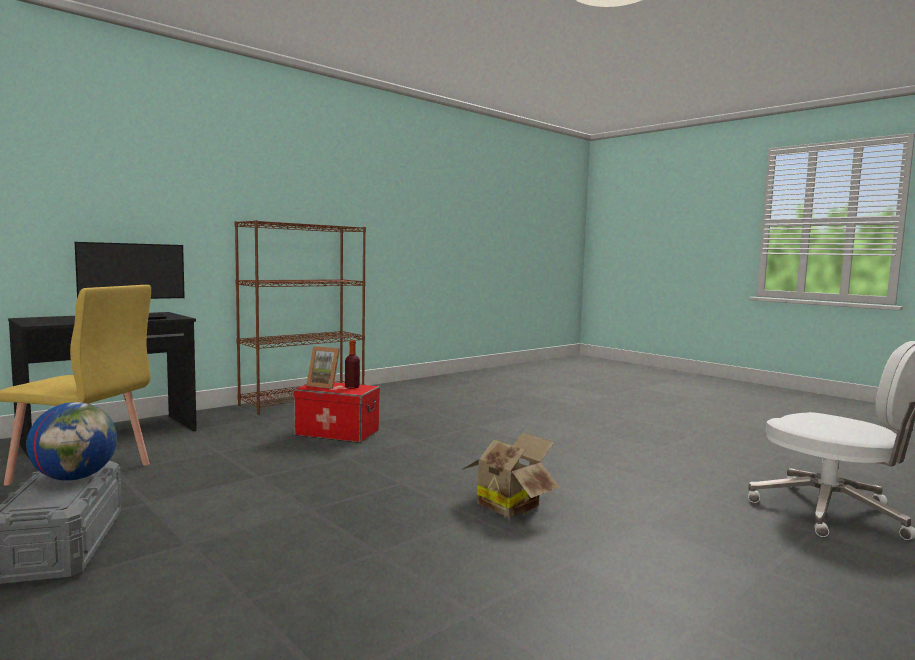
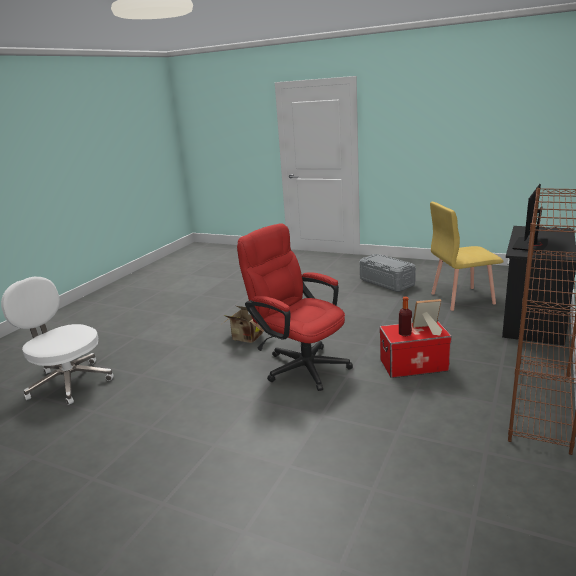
camera: 160 degrees right, 15 degrees up
globe [26,402,117,481] -> none
none -> red office chair [237,223,353,391]

